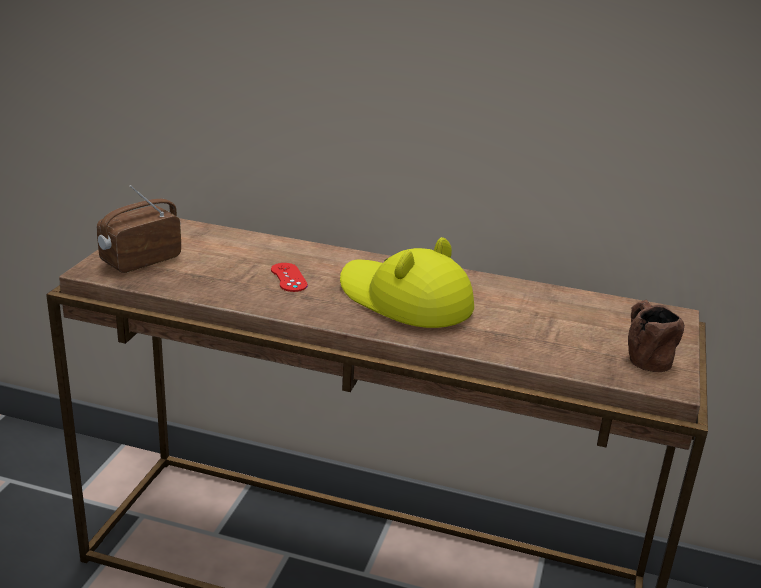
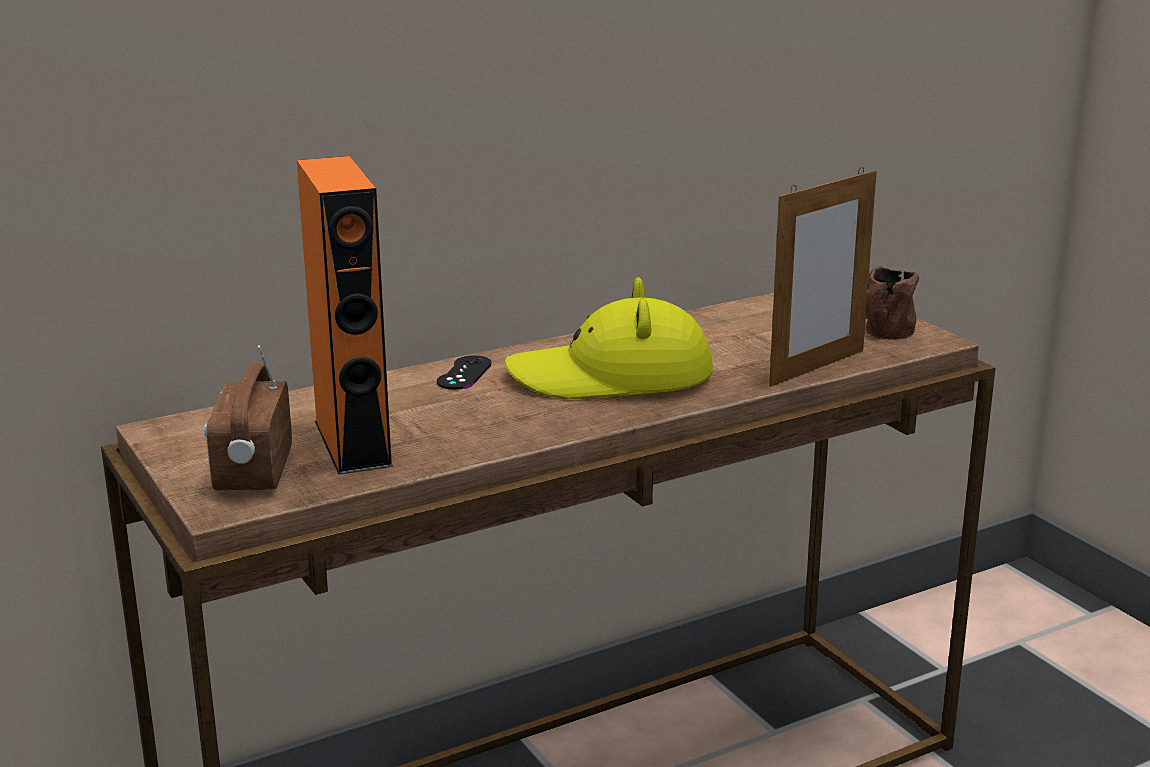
camera: 45 degrees left, 5 degrees down
red game controller [271,263,308,292] -> none
none -> orange speaker [297,156,393,475]
none -> black game controller [437,355,492,390]
none -> picture frame [769,167,877,386]

